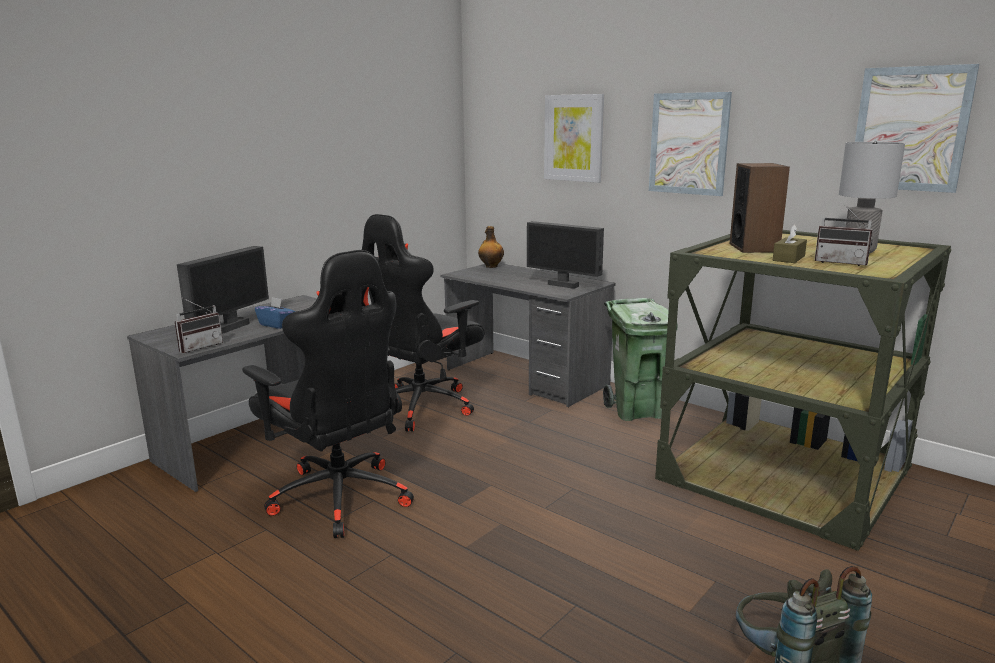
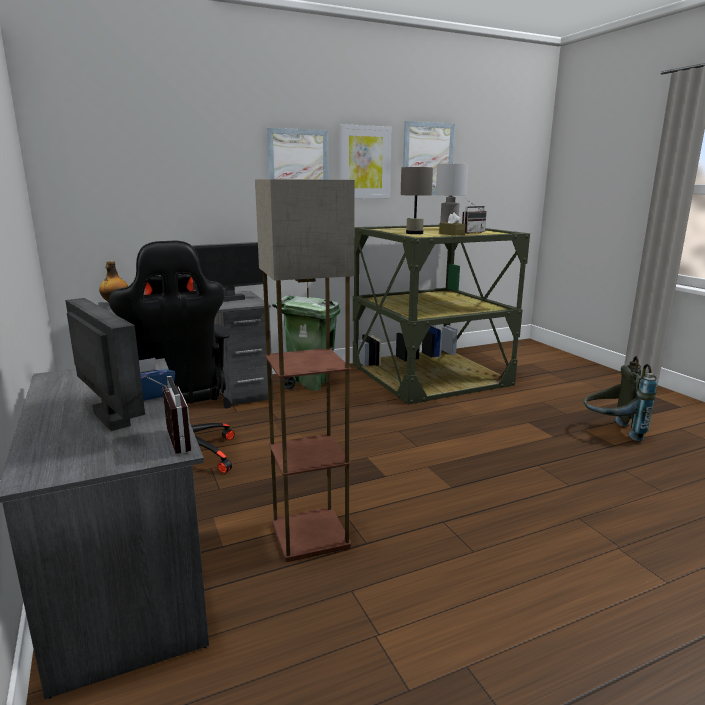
camera: 65 degrees left, 0 degrees up
black office chair [242,250,414,538] -> floor lamp [255,179,355,562]
picture [544,94,604,183] -> picture moved to [339,124,392,198]
speaker [730,163,790,253] -> grey table lamp [401,167,433,234]

